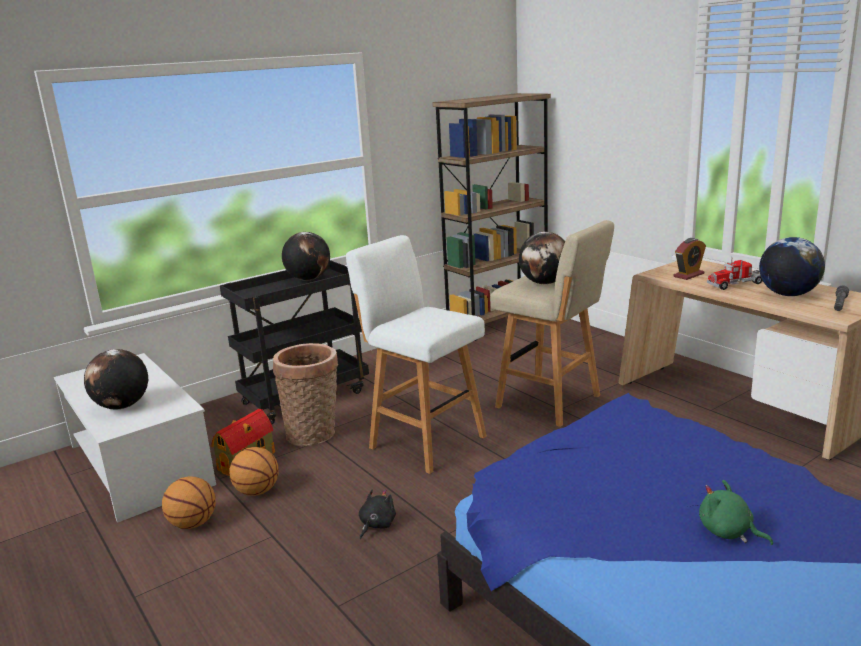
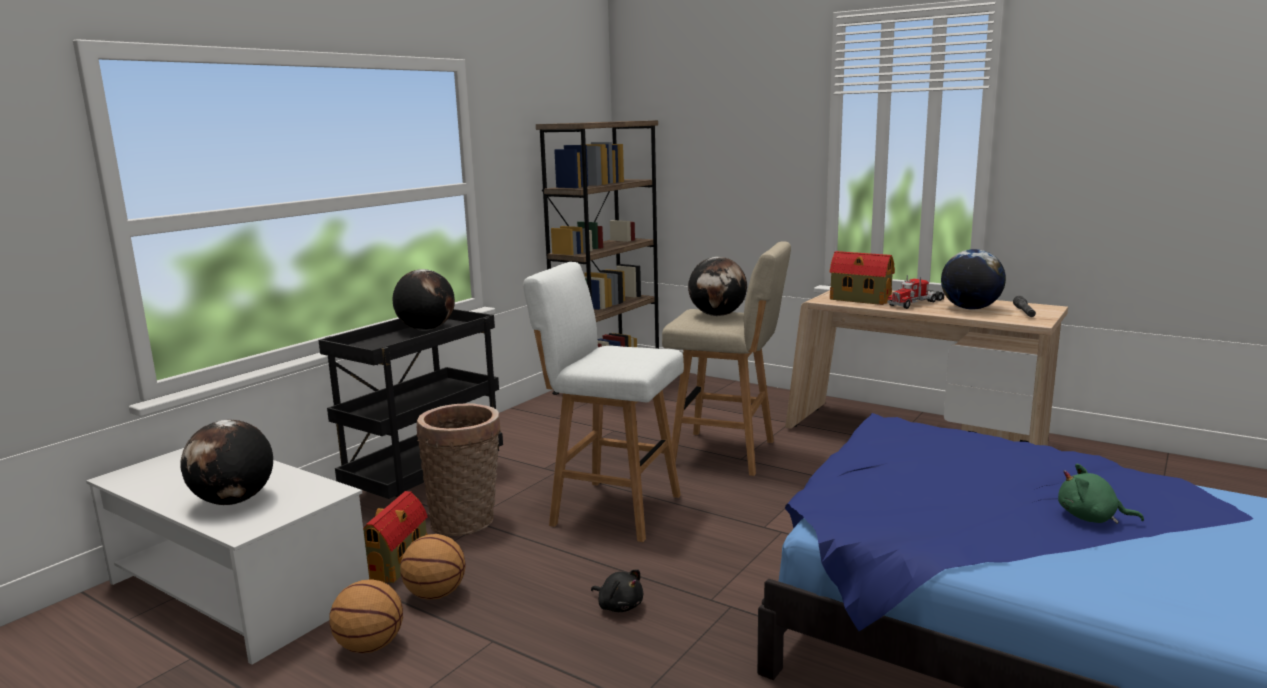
camera: 20 degrees left, 5 degrees down
black plush toy [359,489,396,540] -> black plush toy turned 120 degrees clockwise [591,569,643,612]
alarm clock [673,238,706,280] -> toy house [829,251,895,305]

